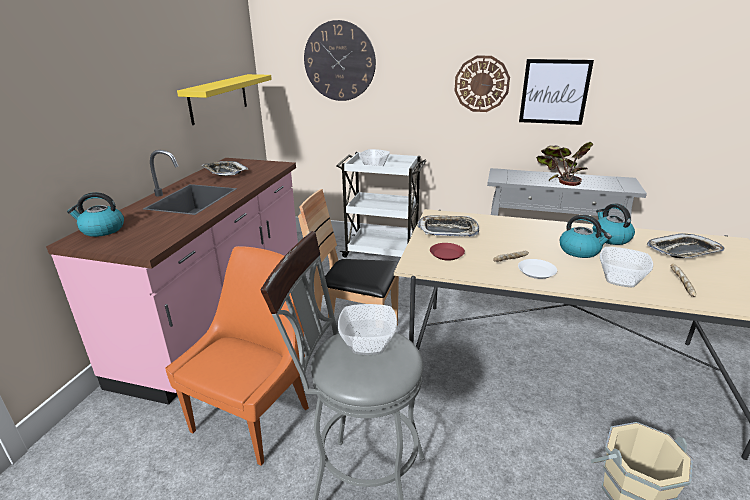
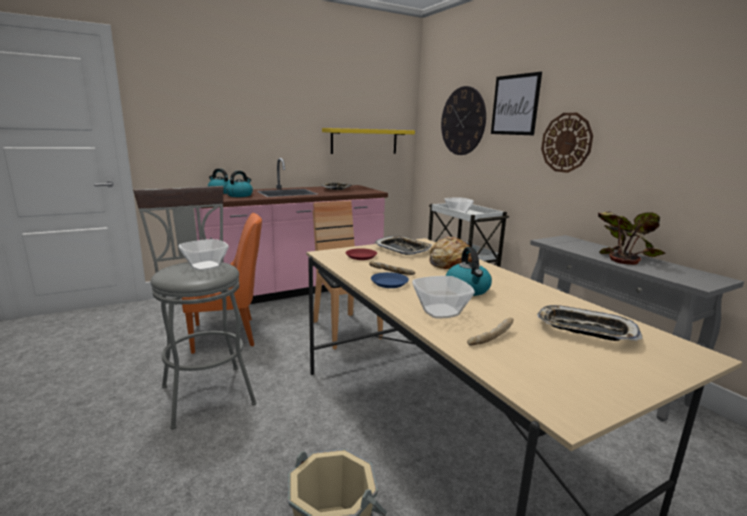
camera: 45 degrees right, 10 degrees down
white plate [518,259,557,279] -> blue plate [371,272,409,288]
picture [519,59,594,125] -> picture moved to [491,72,542,135]
kettle [592,203,635,245] -> kettle moved to [226,171,253,197]
none -> bread [429,236,472,269]

